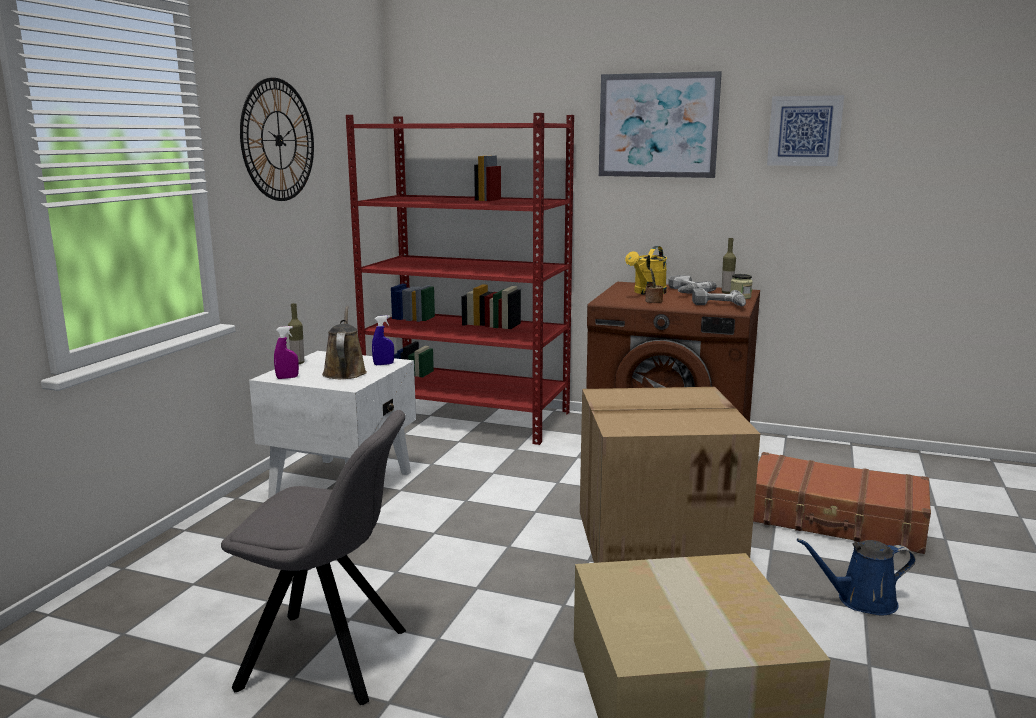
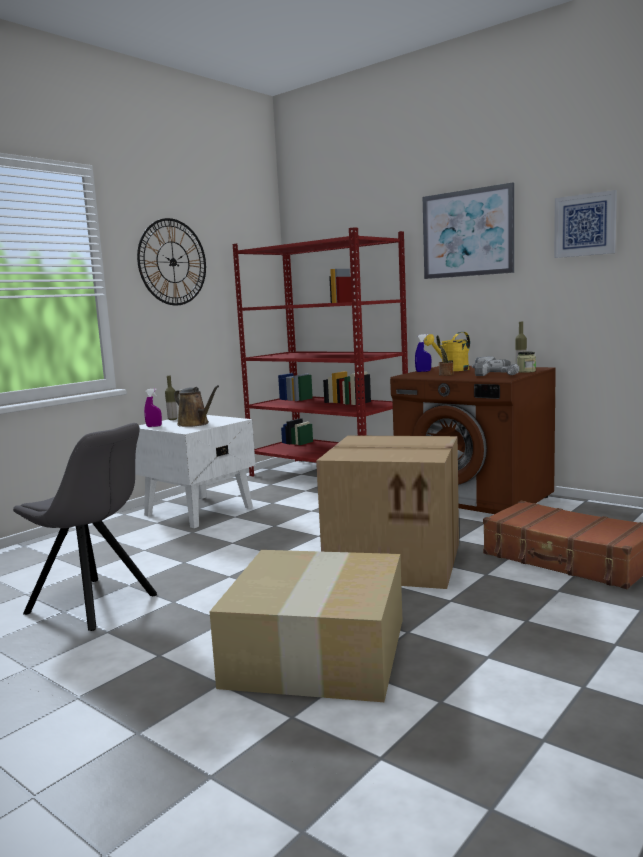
camera: 20 degrees right, 5 degrees down
brown watering can [322,306,367,379] -> brown watering can turned 120 degrees clockwise [174,385,219,427]
blue spray bottle [372,315,394,365] -> blue spray bottle moved to [415,334,431,372]
blue watering can [797,538,916,615] -> none

